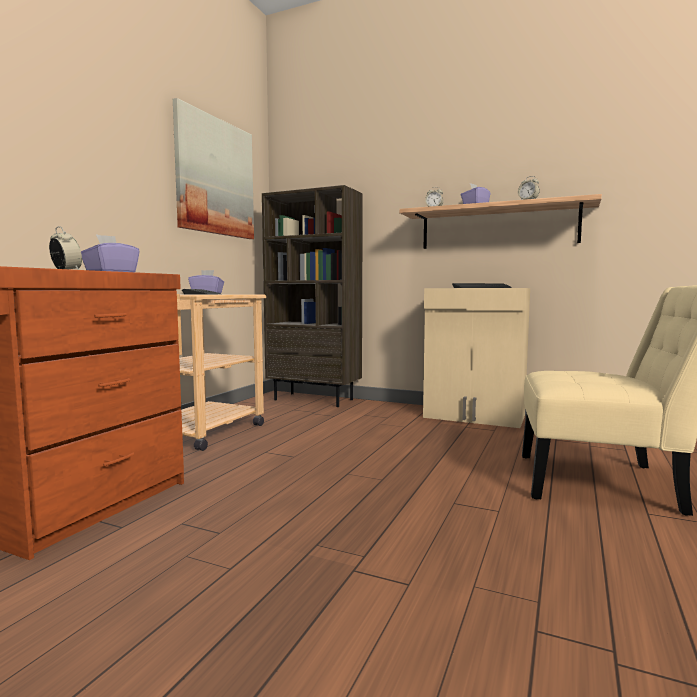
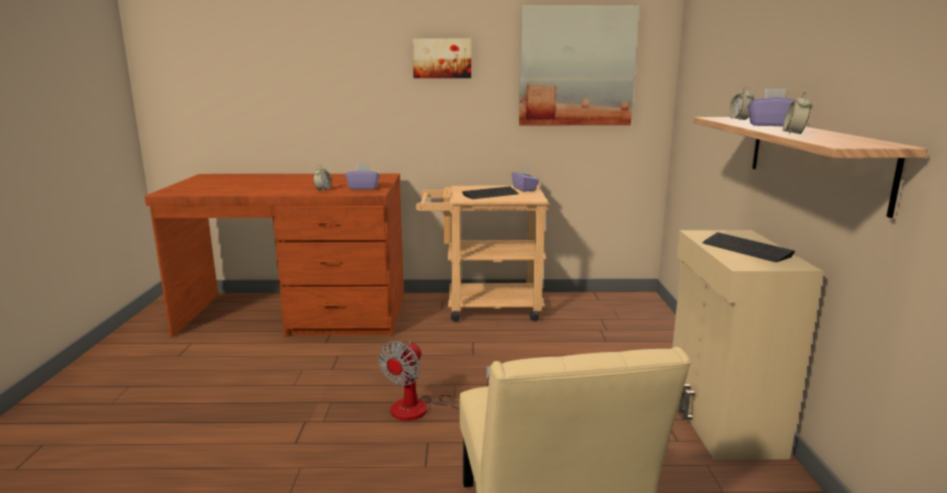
camera: 65 degrees right, 10 degrees up
brown bookcase [262,185,363,407] -> none
none -> fan [378,341,490,421]
none -> picture [412,38,471,78]

